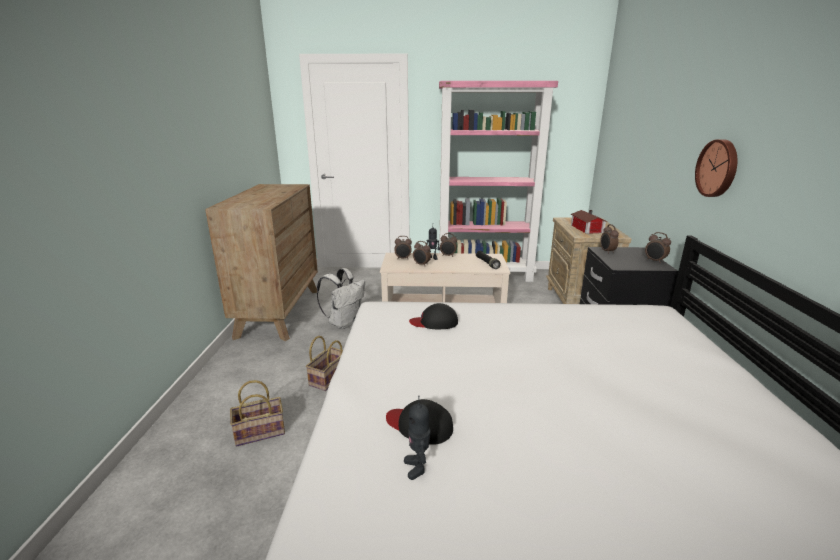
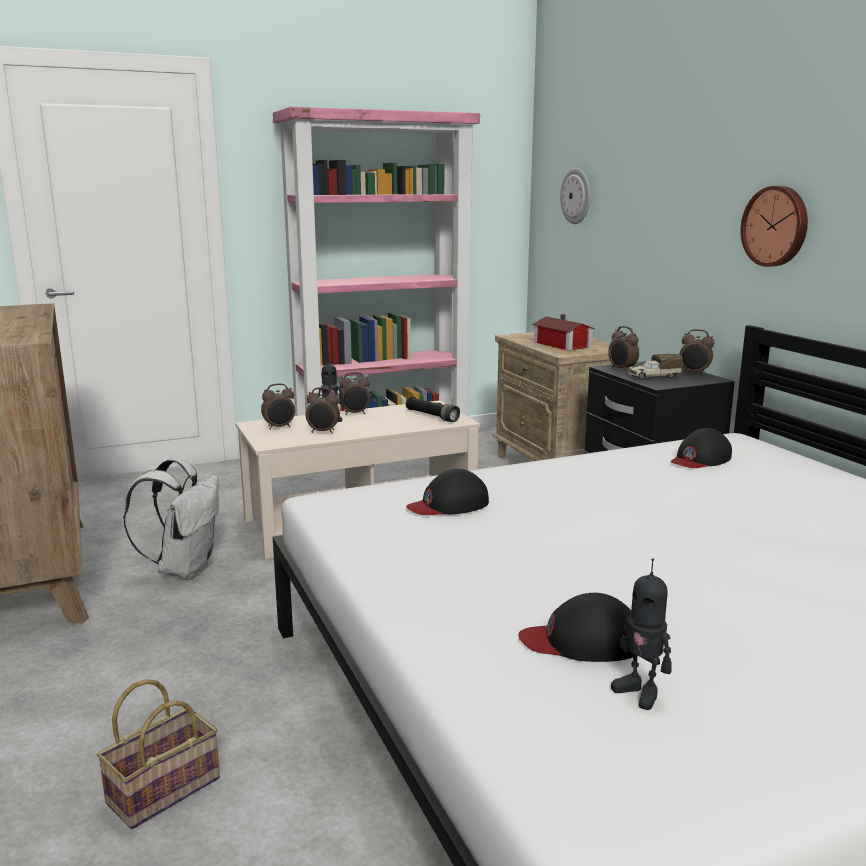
camera: 25 degrees left, 5 degrees down
basket [306,336,343,391] -> none
none -> wall clock [560,168,591,224]
none -> toy truck [628,354,683,380]
none -> black cap [671,428,732,468]

